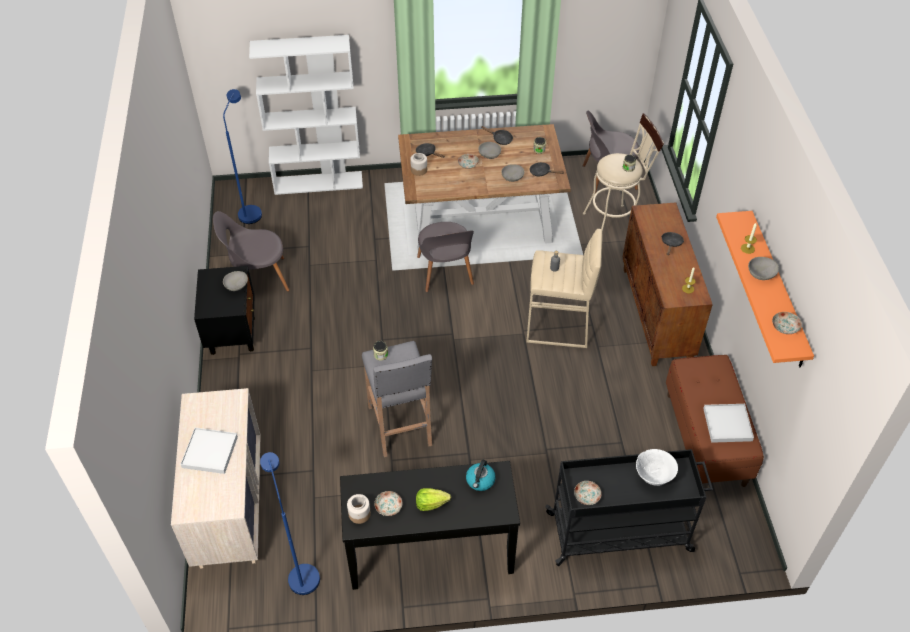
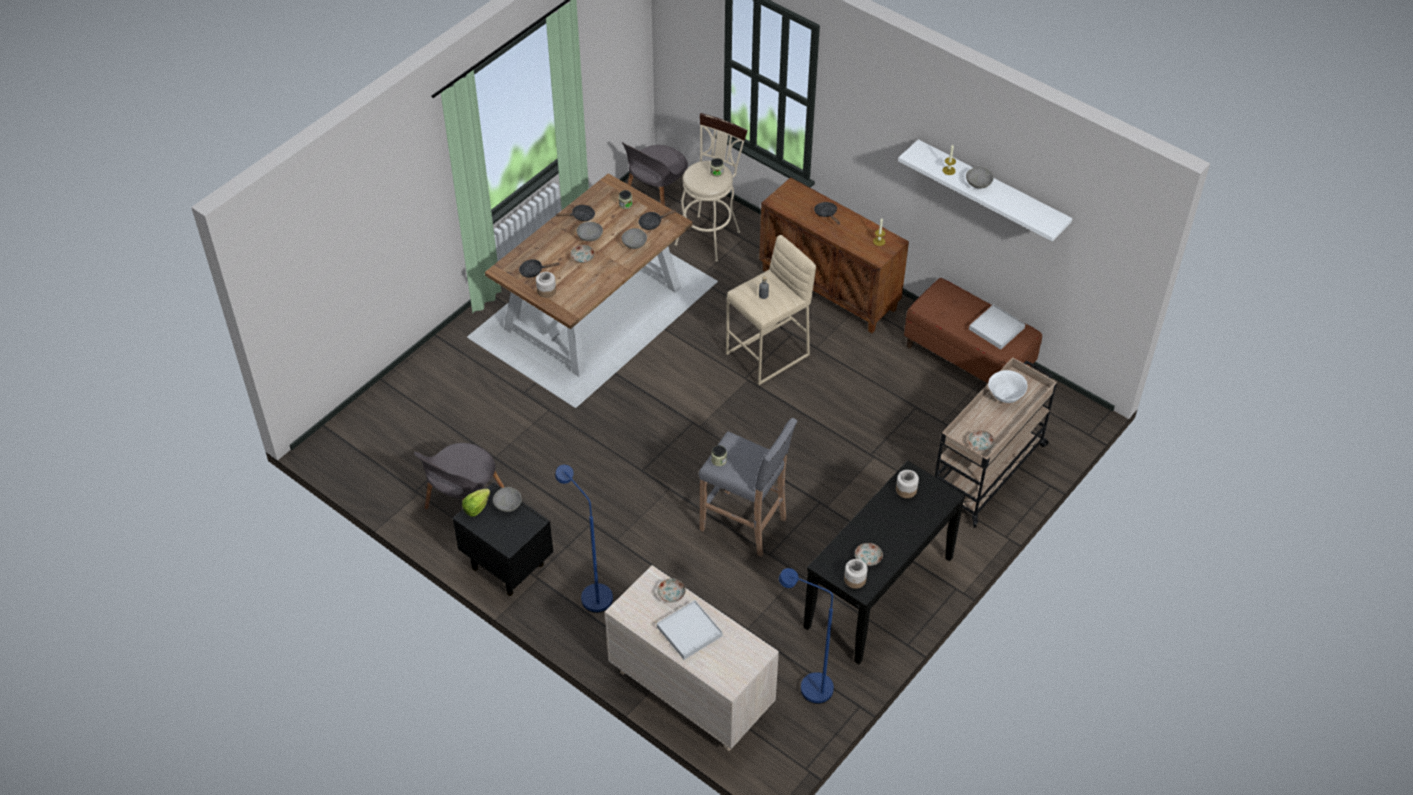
camera: 45 degrees left, 0 degrees up
blue floor lamp [223,89,262,224] -> blue floor lamp moved to [555,465,613,613]
white bookcase [249,35,363,195] -> none
lettuce [416,488,451,511] -> lettuce moved to [462,489,491,517]
grey chair [417,222,474,292] -> none
kettle [466,460,496,491] -> jar [896,470,919,498]
black cart [545,449,713,566] -> beige cart [934,357,1057,528]
orange shelf [716,211,814,367] -> white shelf [898,139,1072,242]
plate [772,312,802,334] -> plate moved to [657,578,685,603]

